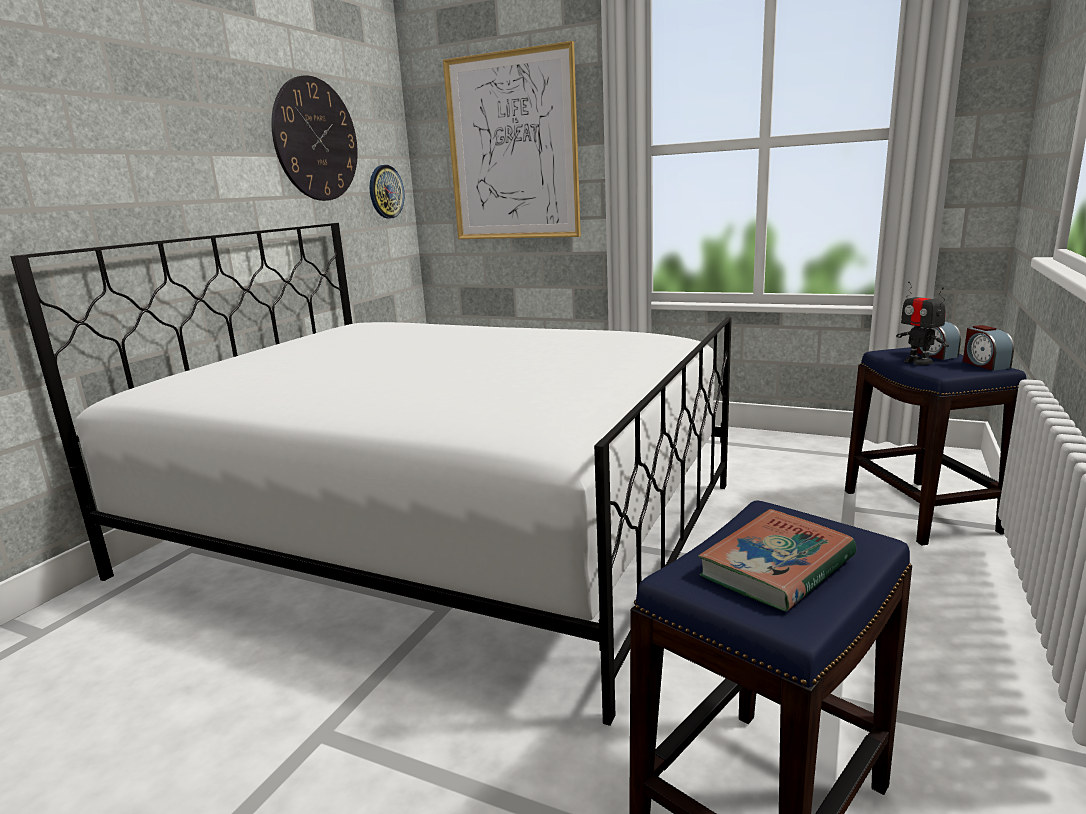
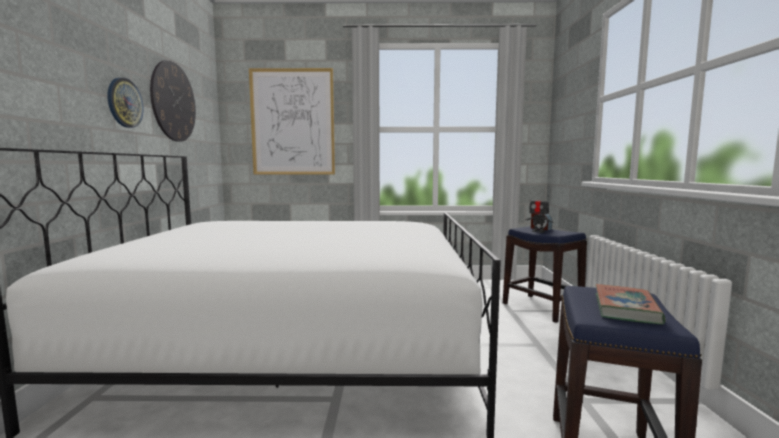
camera: 25 degrees left, 10 degrees down
wall clock [370,165,405,219] -> wall clock moved to [107,78,144,128]
alarm clock [963,325,1014,371] -> none

